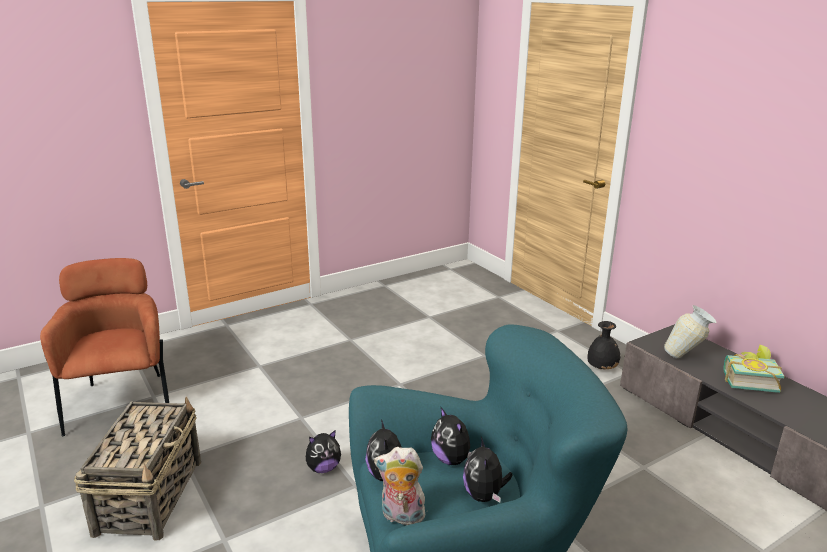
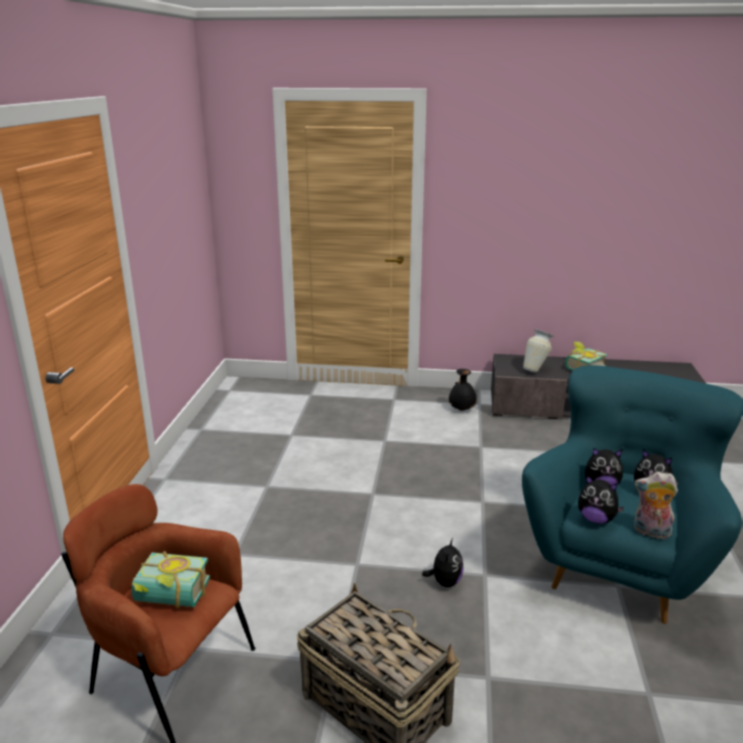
camera: 50 degrees left, 0 degrees up
plush toy [374,447,425,525] -> plush toy turned 60 degrees clockwise [634,472,678,539]
none -> book [132,551,210,608]

